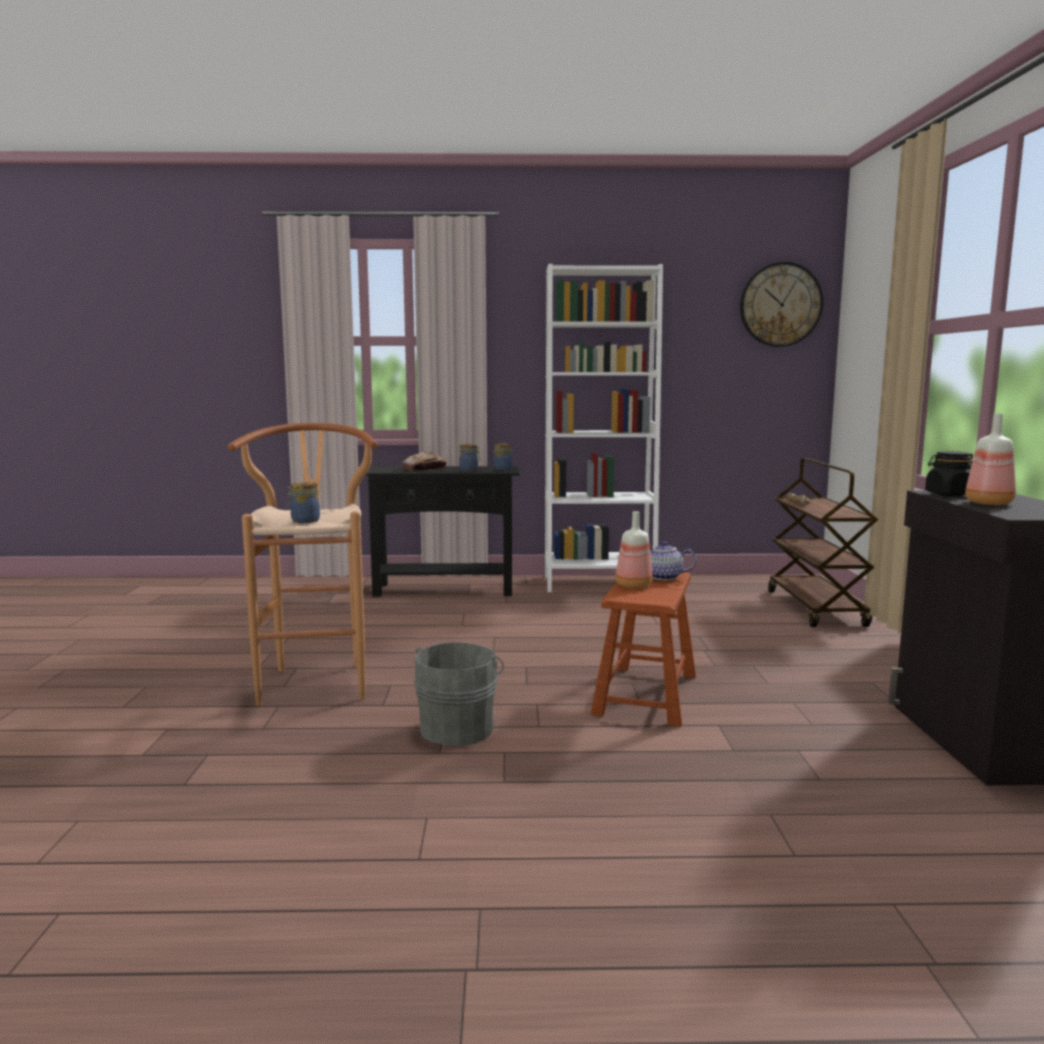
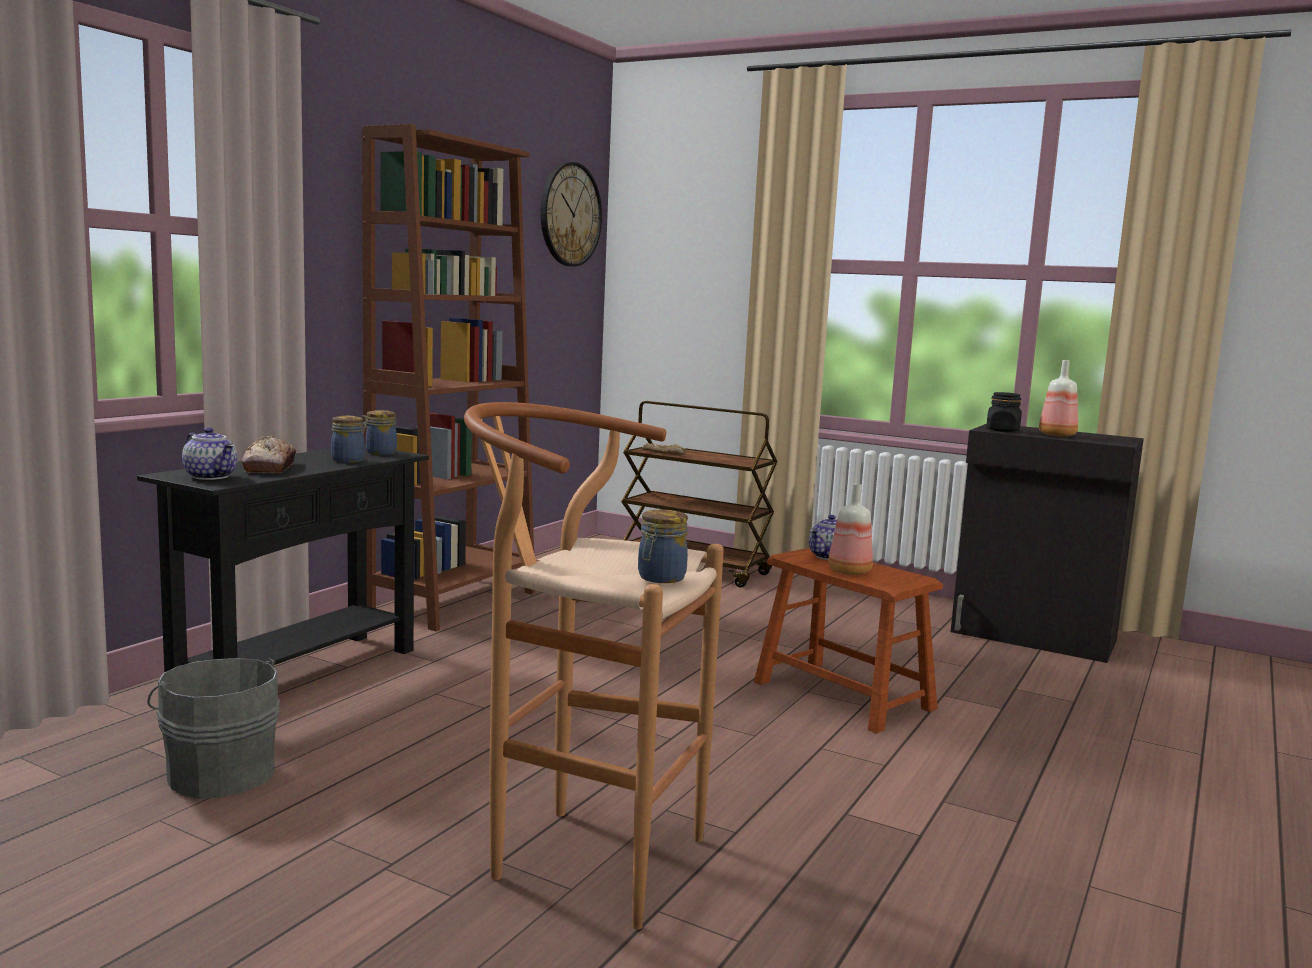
camera: 60 degrees left, 0 degrees up
grey bucket [414,642,504,746] -> grey bucket moved to [147,658,280,799]
white bookcase [545,264,663,592] -> brown bookcase [362,124,536,631]
none -> teapot [182,427,237,480]

